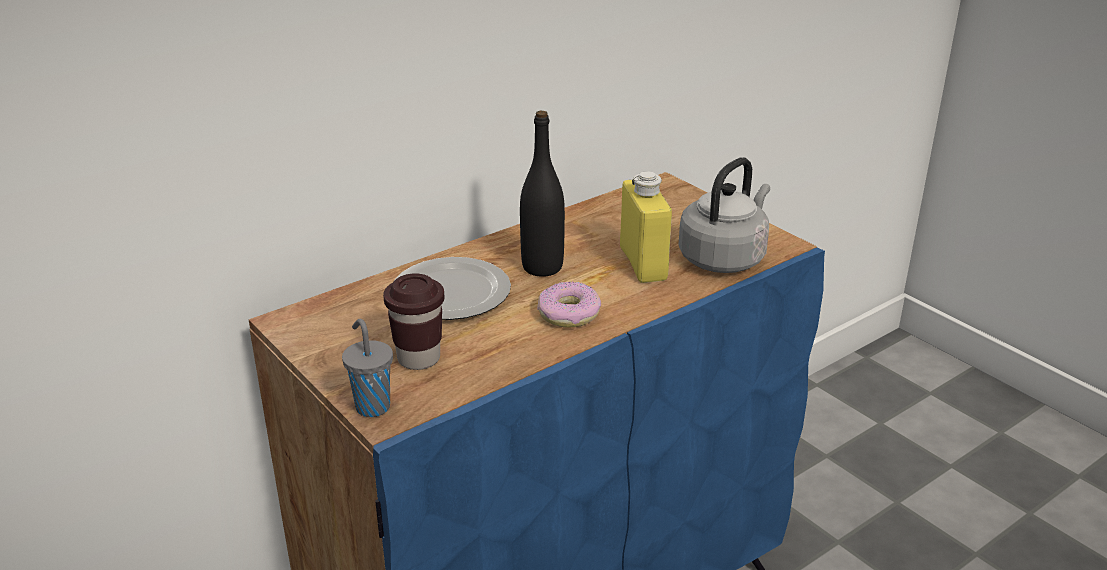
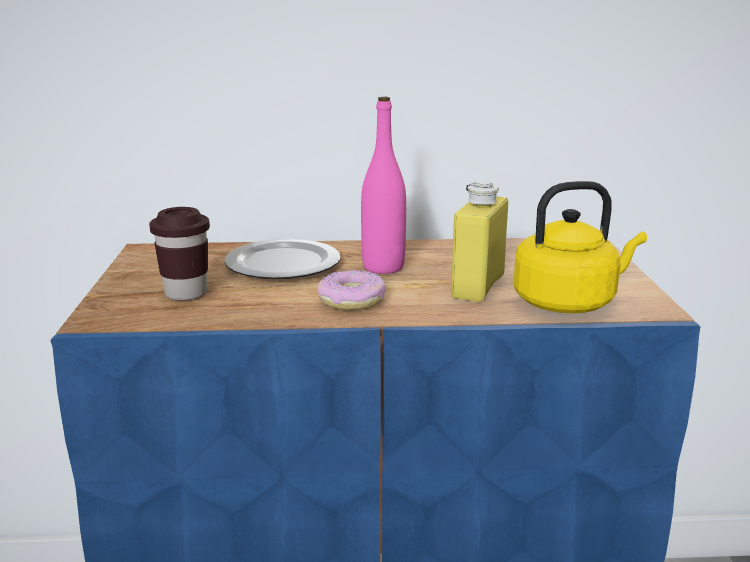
camera: 35 degrees right, 10 degrees down
grey cup [342,319,393,417] -> none
black bottle [520,110,565,277] -> pink bottle [361,97,406,274]
grey kettle [678,157,770,273] -> yellow kettle [514,181,647,313]

